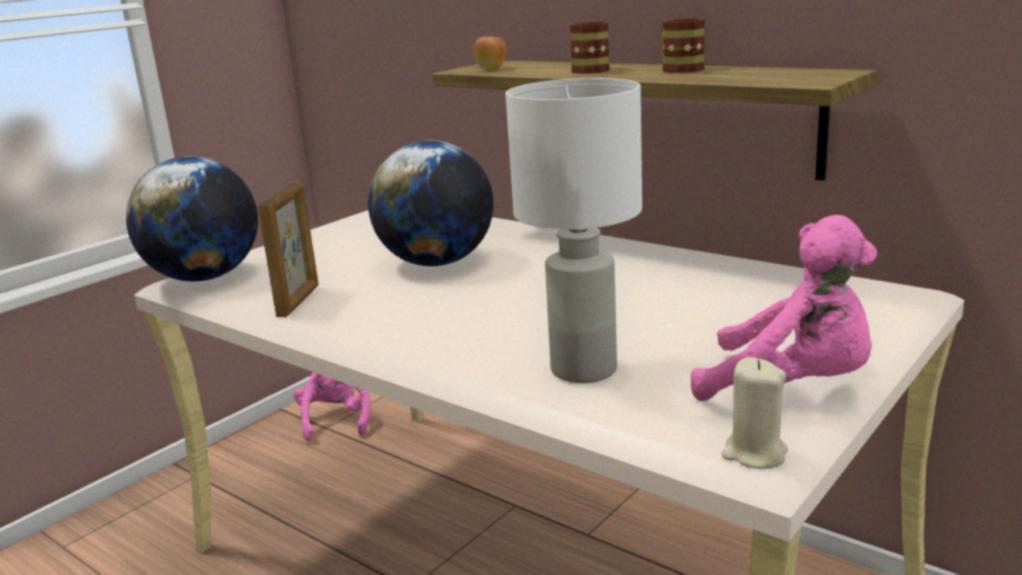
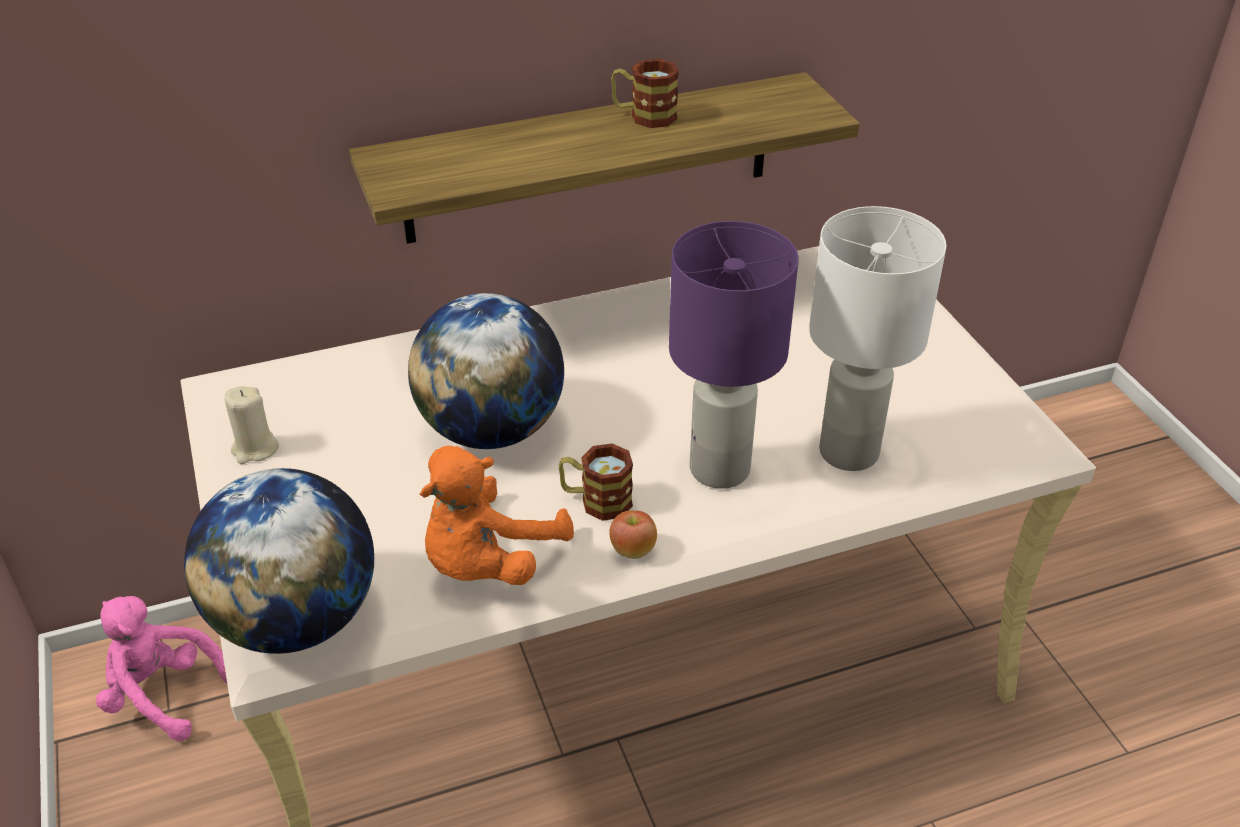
camera: 60 degrees left, 20 degrees up
picture frame [258,182,319,317] -> orange plush toy [420,446,574,585]
apple [474,37,506,70] -> apple moved to [609,510,657,559]
mug [569,21,610,74] -> mug moved to [558,443,633,521]
pink plush toy [691,215,878,401] -> none
beige candle [721,357,788,469] -> beige candle moved to [225,386,279,464]
none -> purple table lamp [669,221,799,489]

